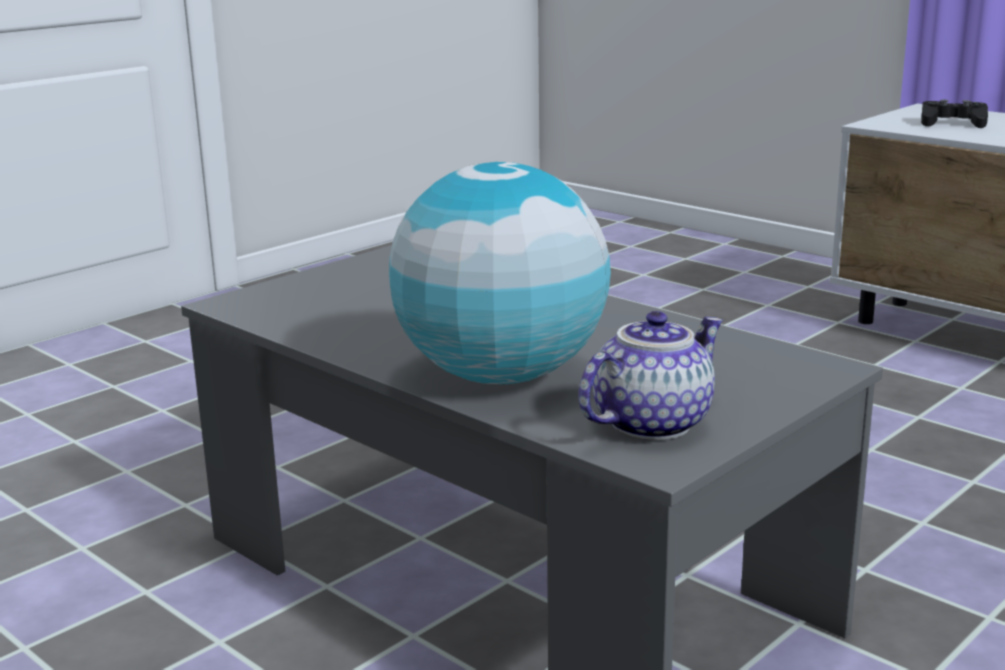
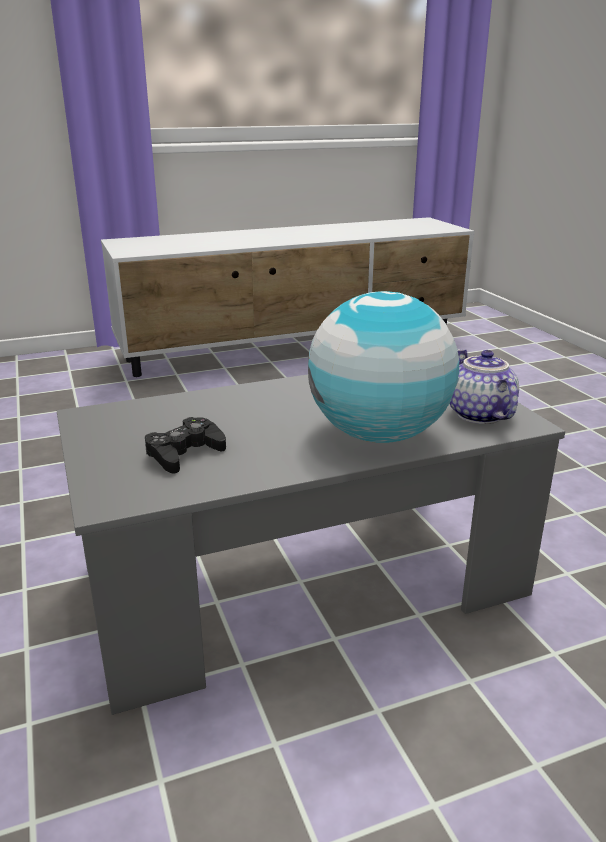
camera: 65 degrees left, 5 degrees up
black game controller [921,100,988,128] -> black game controller moved to [145,417,226,474]

